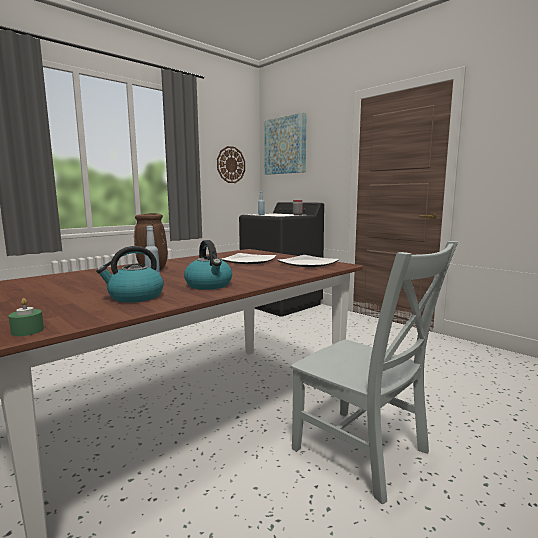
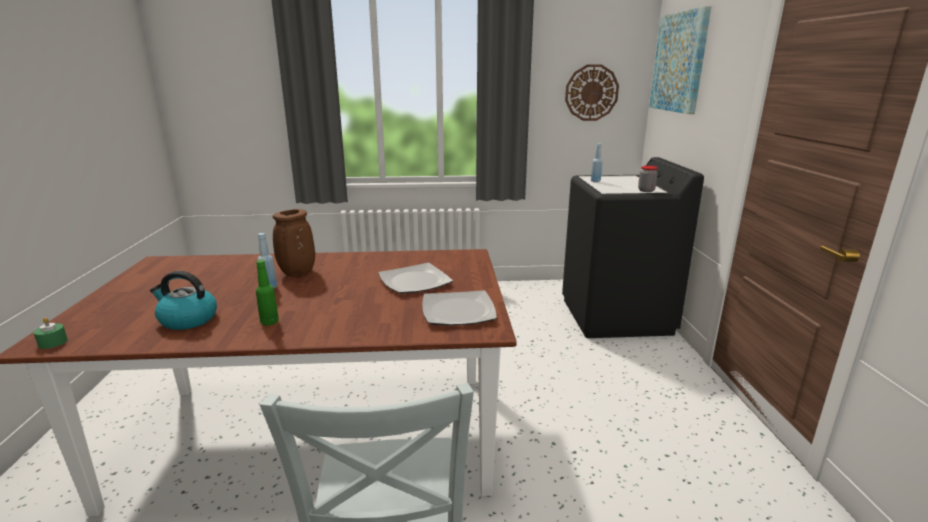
camera: 40 degrees right, 10 degrees up
kettle [184,240,232,290] -> green bottle [256,260,279,325]

